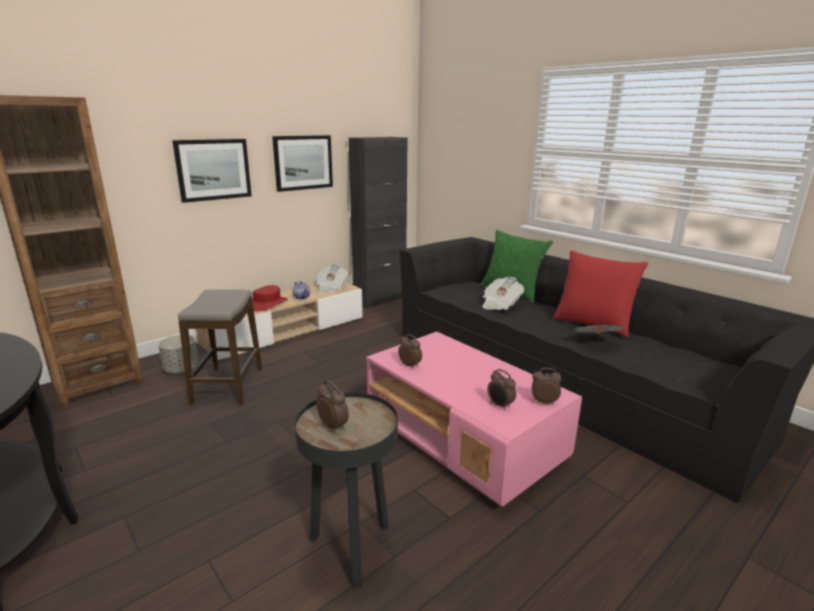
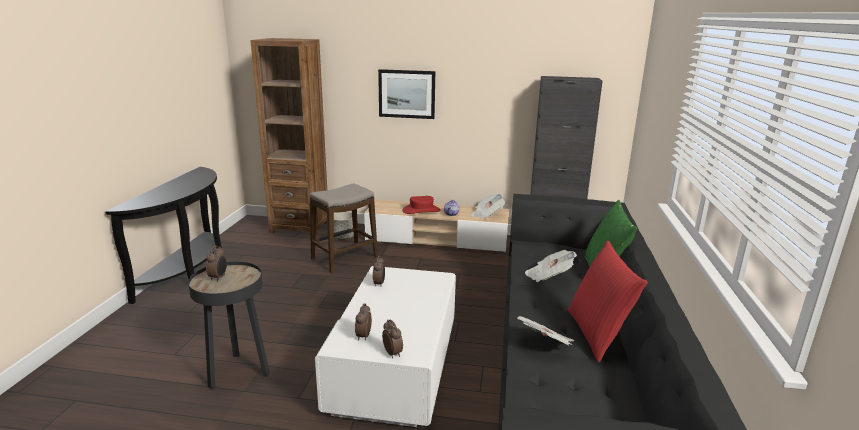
camera: 50 degrees right, 0 degrees up
picture [272,135,333,192] -> none
pink coffee table [367,332,582,507] -> white coffee table [315,266,456,428]

